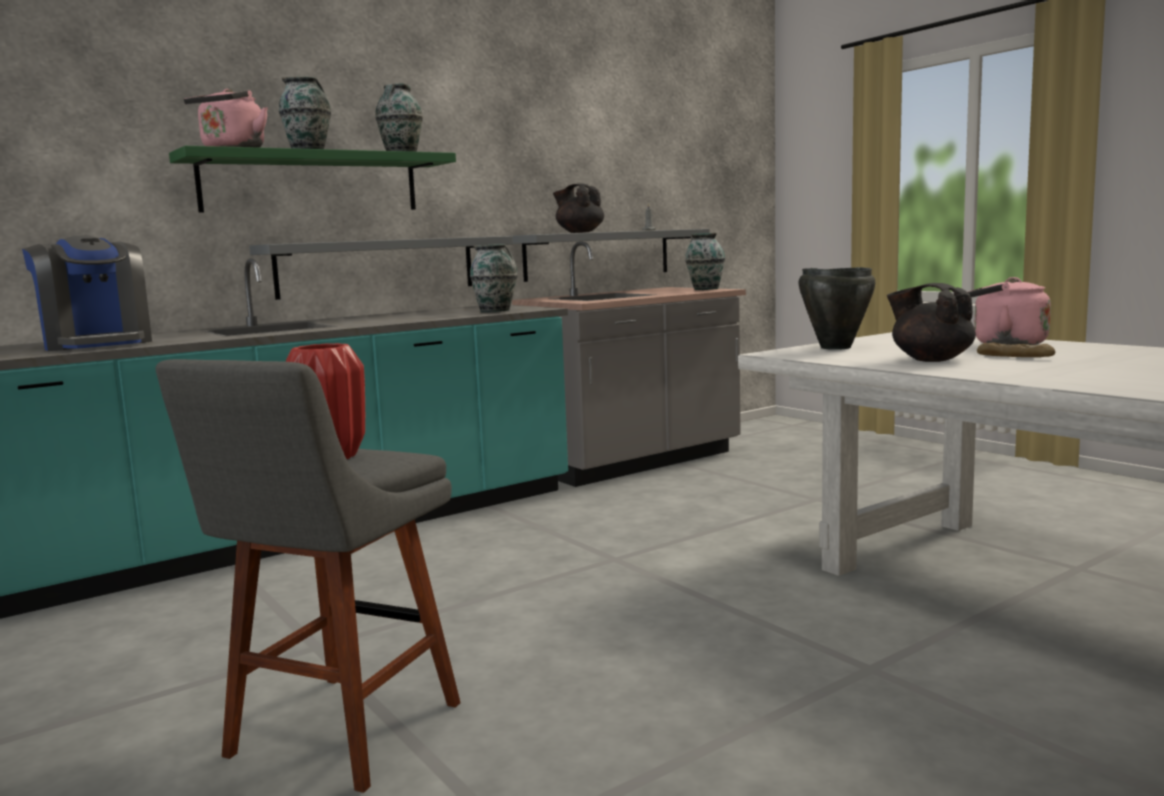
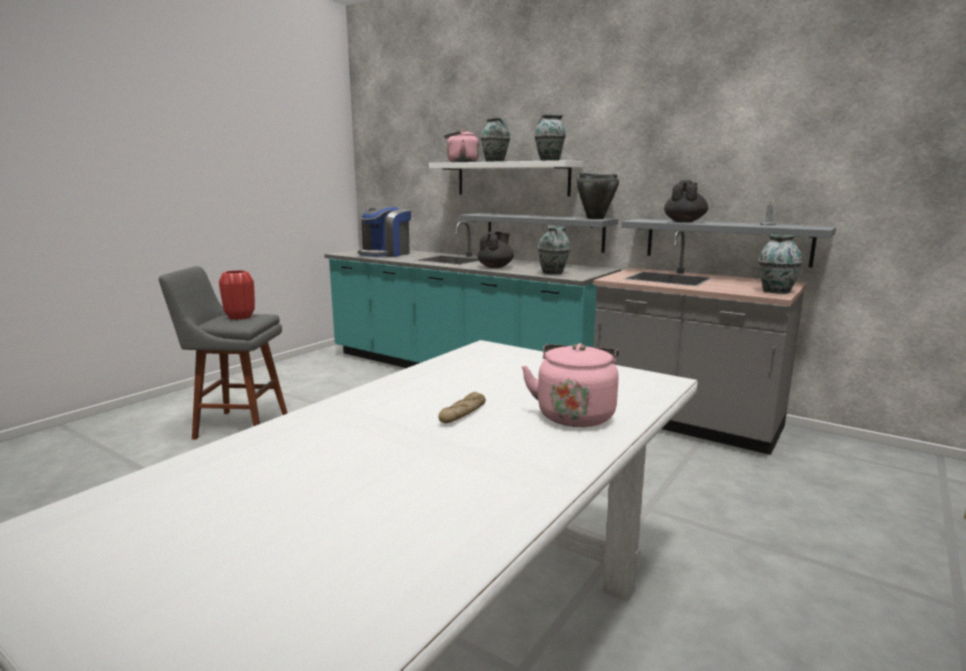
camera: 70 degrees right, 5 degrees up
green shelf [169,146,456,213] -> white shelf [429,160,583,196]
black cooking pot [799,267,875,350] -> black cooking pot moved to [576,173,619,219]
black teapot [887,283,976,362] -> black teapot moved to [477,231,514,268]

